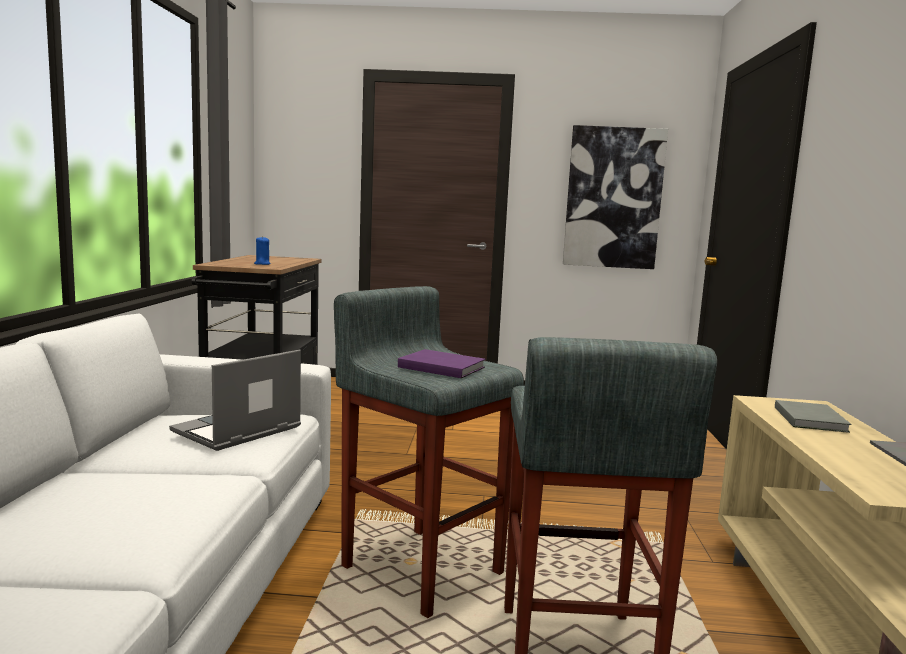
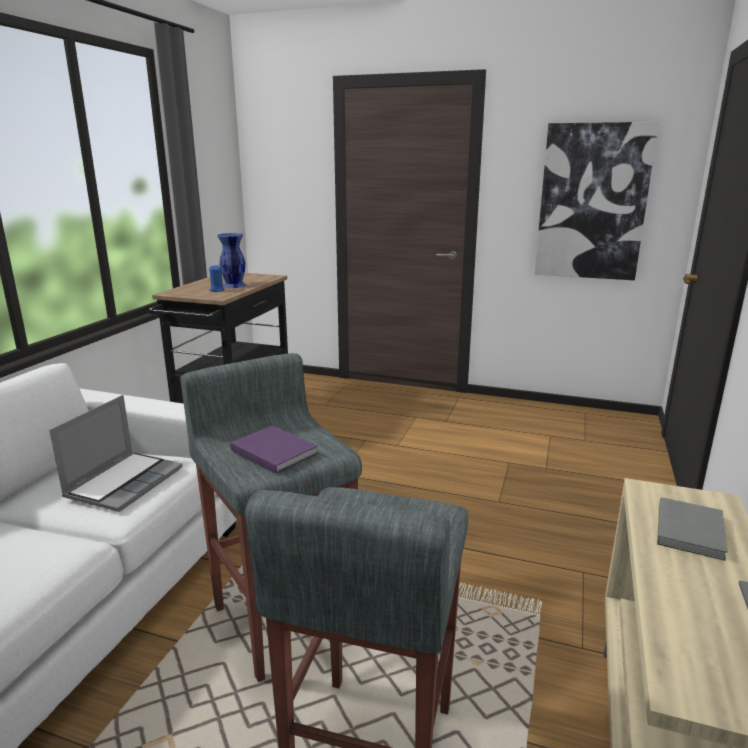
camera: 15 degrees right, 10 degrees up
laptop [169,350,301,451] -> laptop turned 150 degrees clockwise [49,395,182,512]
none -> blue vase [217,233,247,288]

